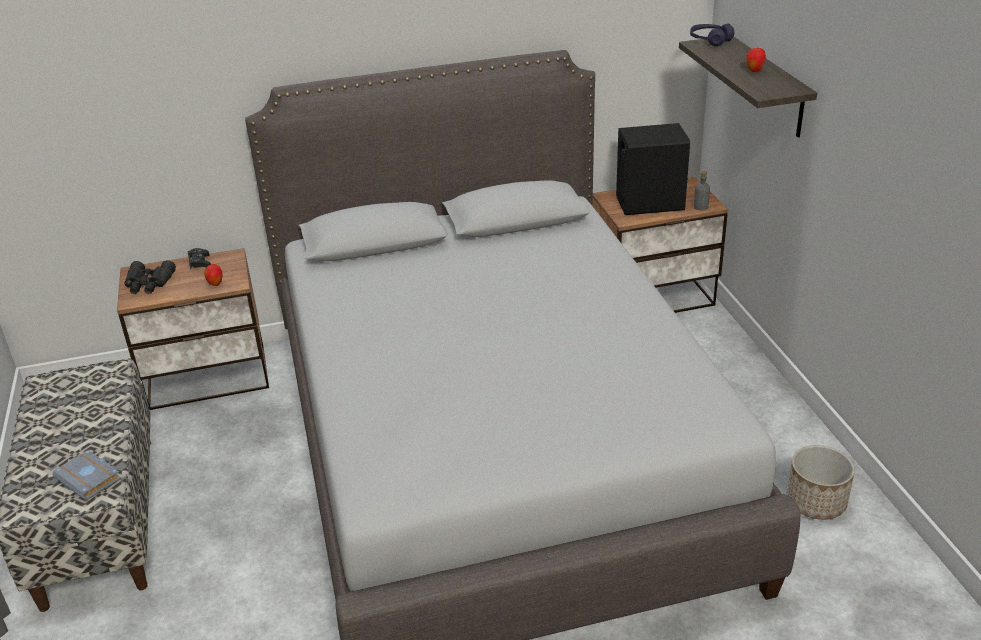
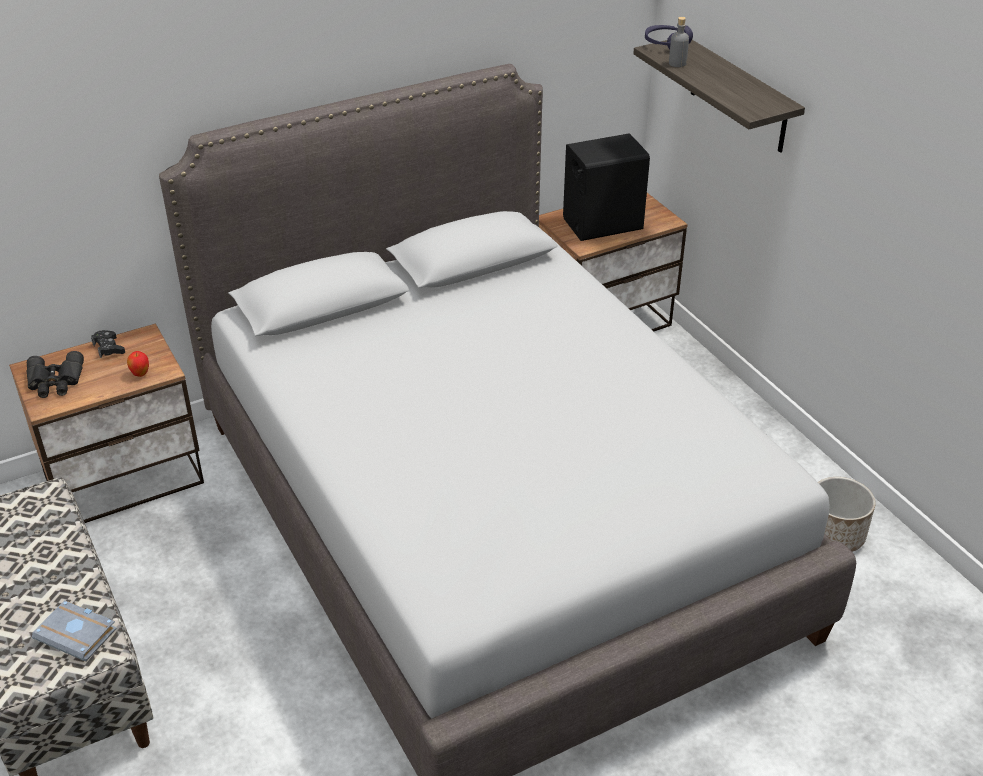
camera: 15 degrees left, 5 degrees up
grey bottle [694,171,710,210] -> grey bottle moved to [669,17,689,67]
apple [746,47,766,72] -> none

